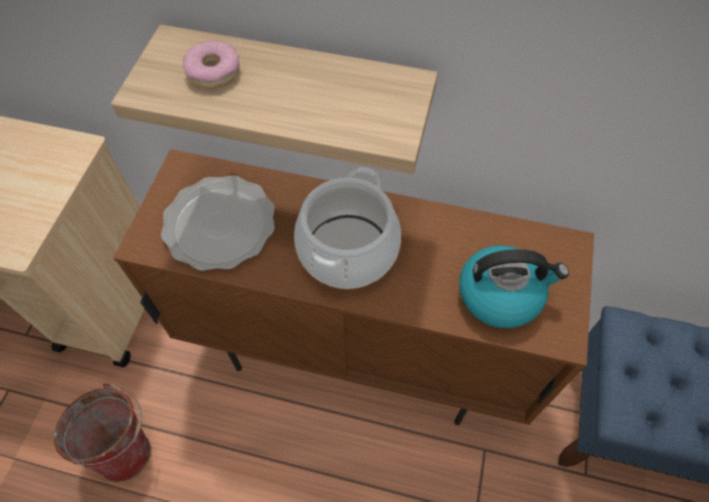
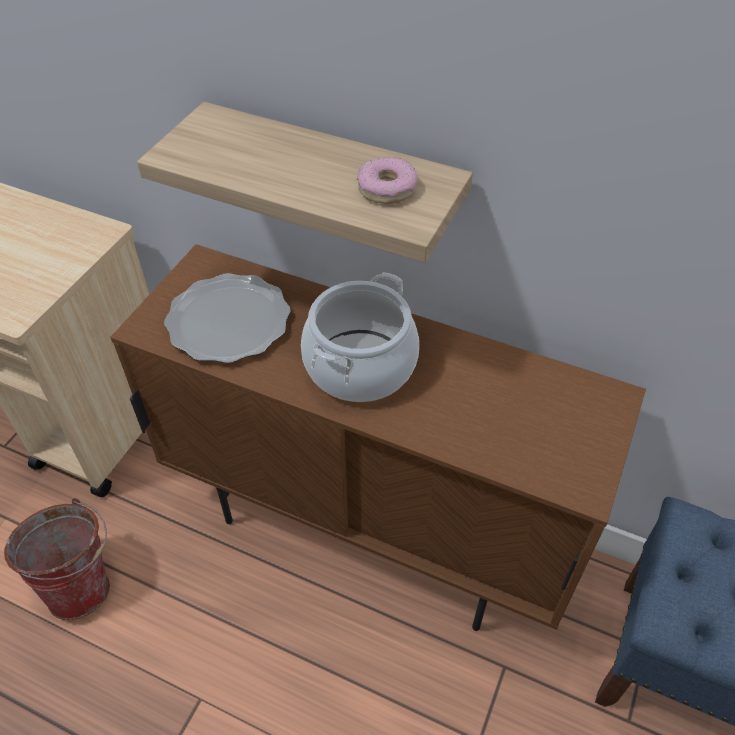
camera: 10 degrees right, 10 degrees down
donut [183,40,240,88] -> donut moved to [357,157,418,204]
kettle [459,245,569,329] -> none

